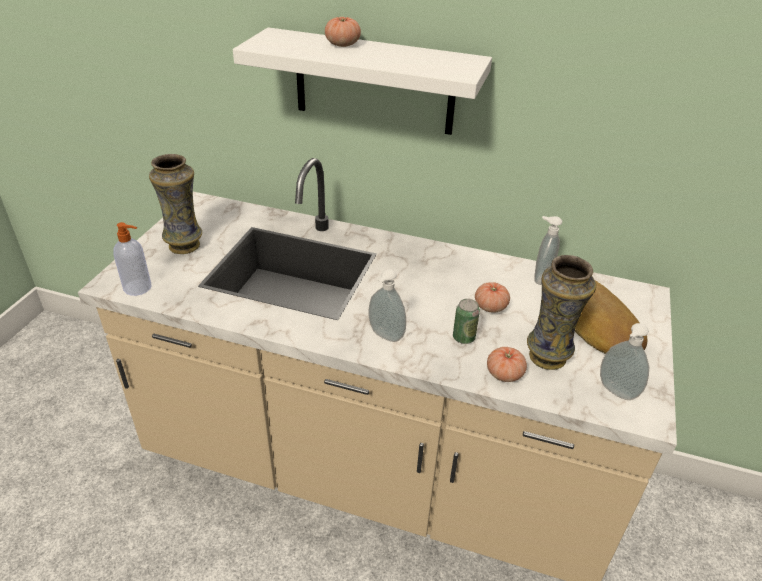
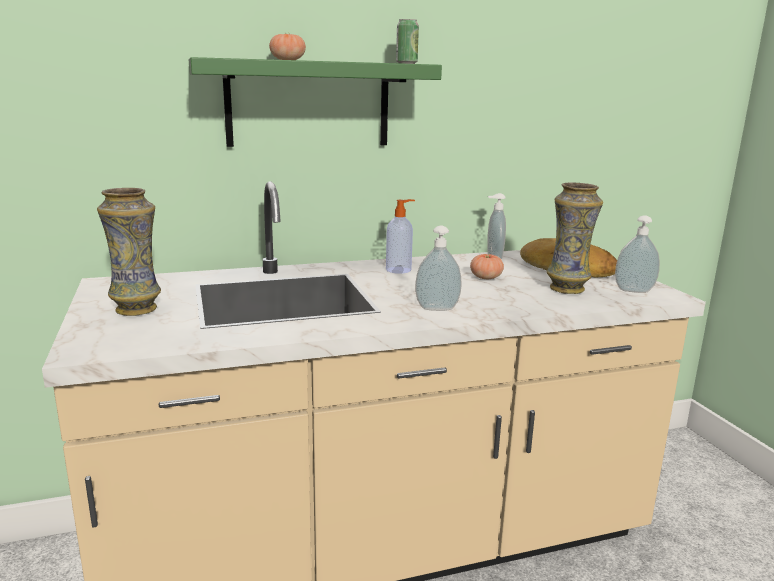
camera: 35 degrees left, 20 degrees down
soap dispenser [113,222,152,296] -> soap dispenser moved to [386,199,415,274]
white shelf [233,27,492,135] -> green shelf [189,57,442,147]
can [453,299,480,344] -> can moved to [396,19,419,64]
tomato [487,347,527,382] -> none

